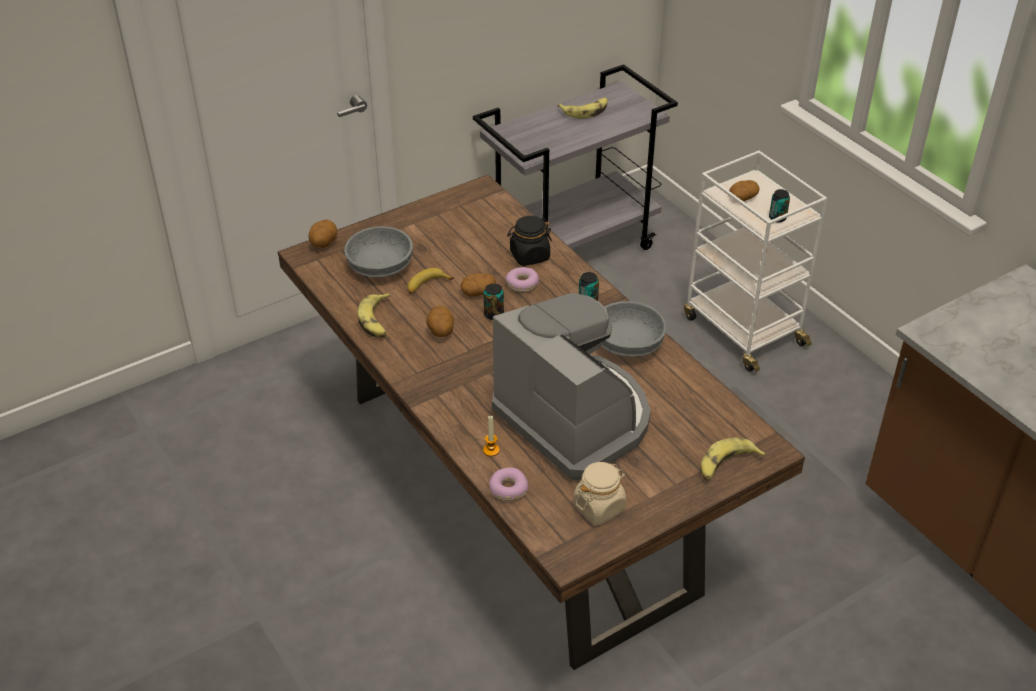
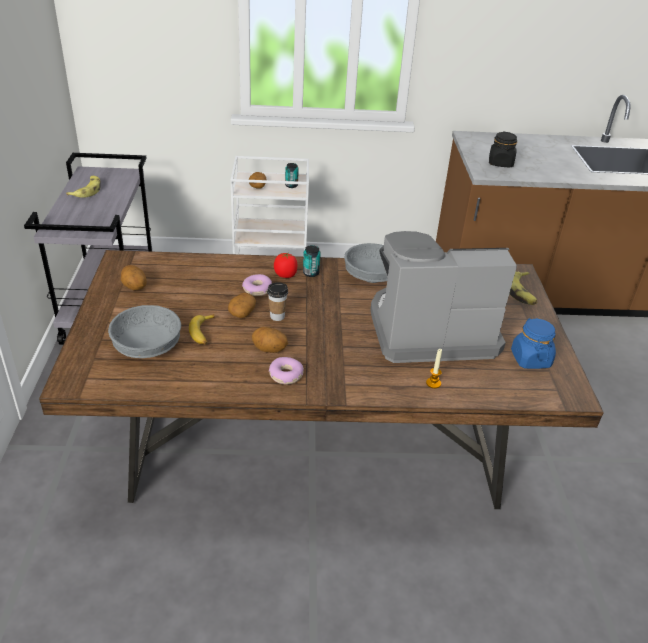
camera: 60 degrees left, 5 degrees down
potato [309,220,337,248] -> potato moved to [121,265,146,290]
banana [358,293,391,338] -> none
can [484,283,504,320] -> cup [267,282,288,321]
donut [489,468,528,501] -> donut moved to [269,357,304,384]
black jar [507,216,552,266] -> black jar moved to [489,131,517,167]
beige jar [573,462,626,525] -> blue jar [511,318,556,369]
none -> tomato [274,252,297,278]

